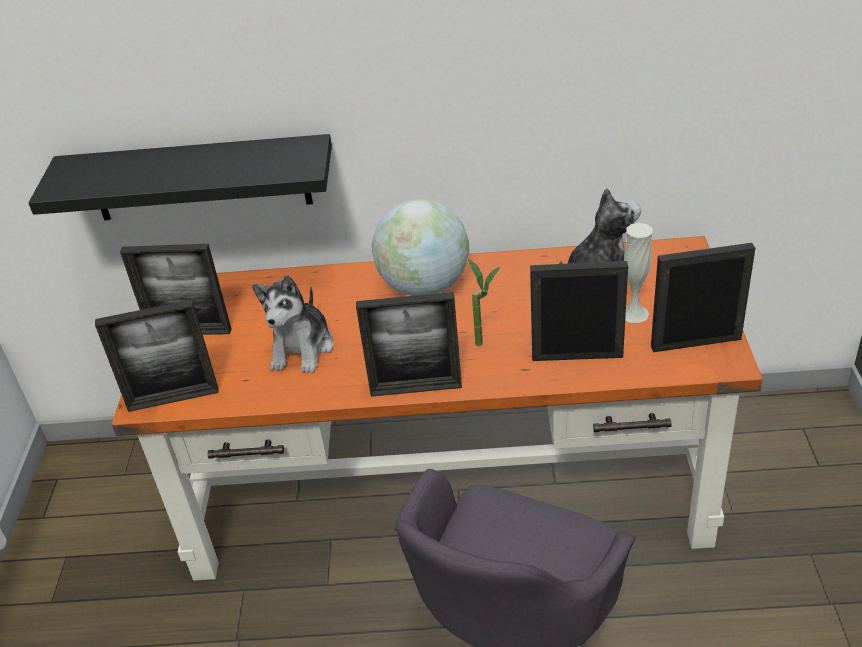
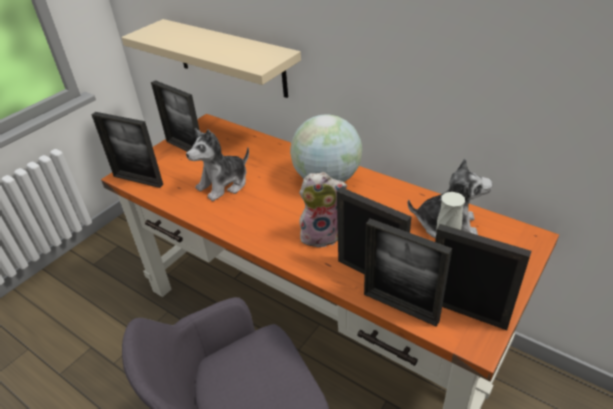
camera: 35 degrees right, 0 degrees up
black shelf [28,134,332,220] -> beige shelf [121,19,301,98]
picture frame [356,292,462,397] -> picture frame moved to [364,219,452,327]
potted plant [468,259,500,346] -> plush toy [299,172,347,248]

